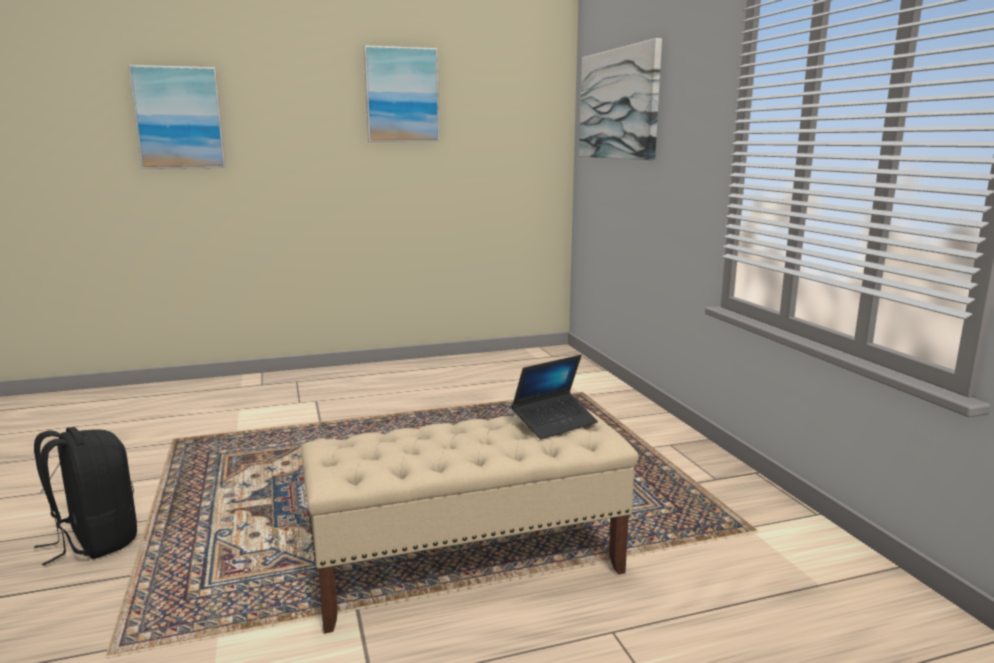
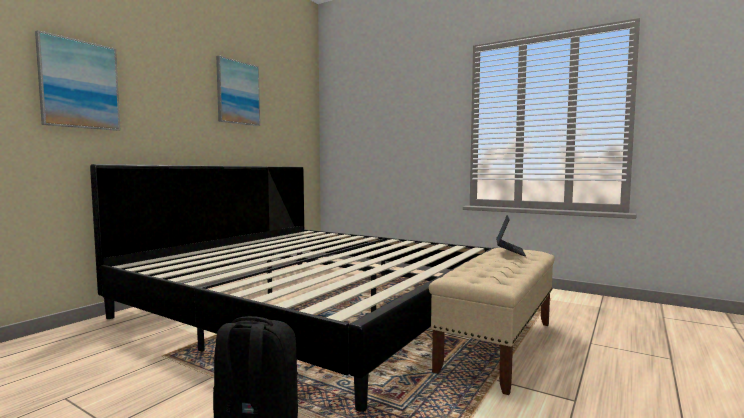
camera: 40 degrees left, 10 degrees down
picture [579,38,662,160] -> none
none -> bed [90,164,494,412]

